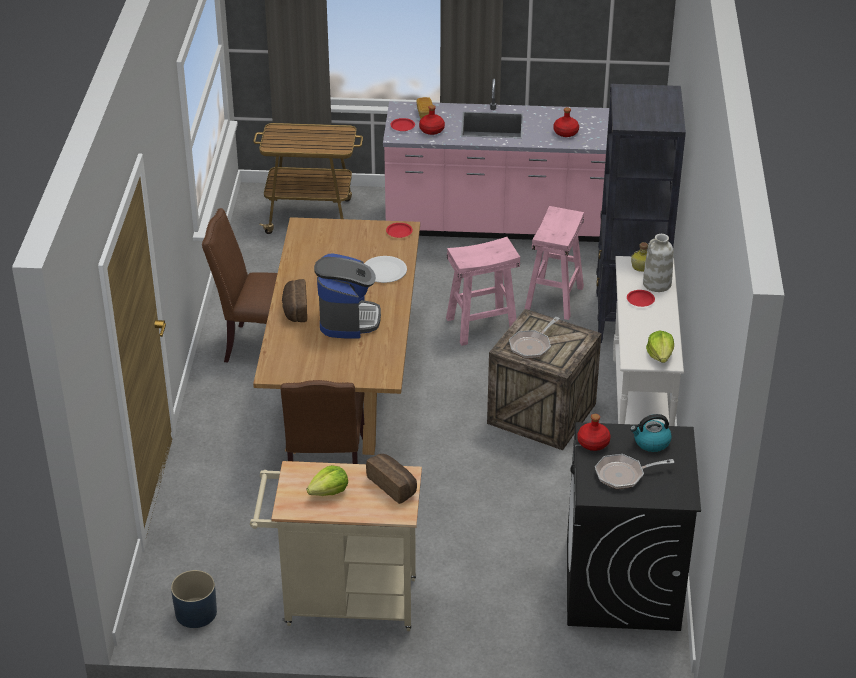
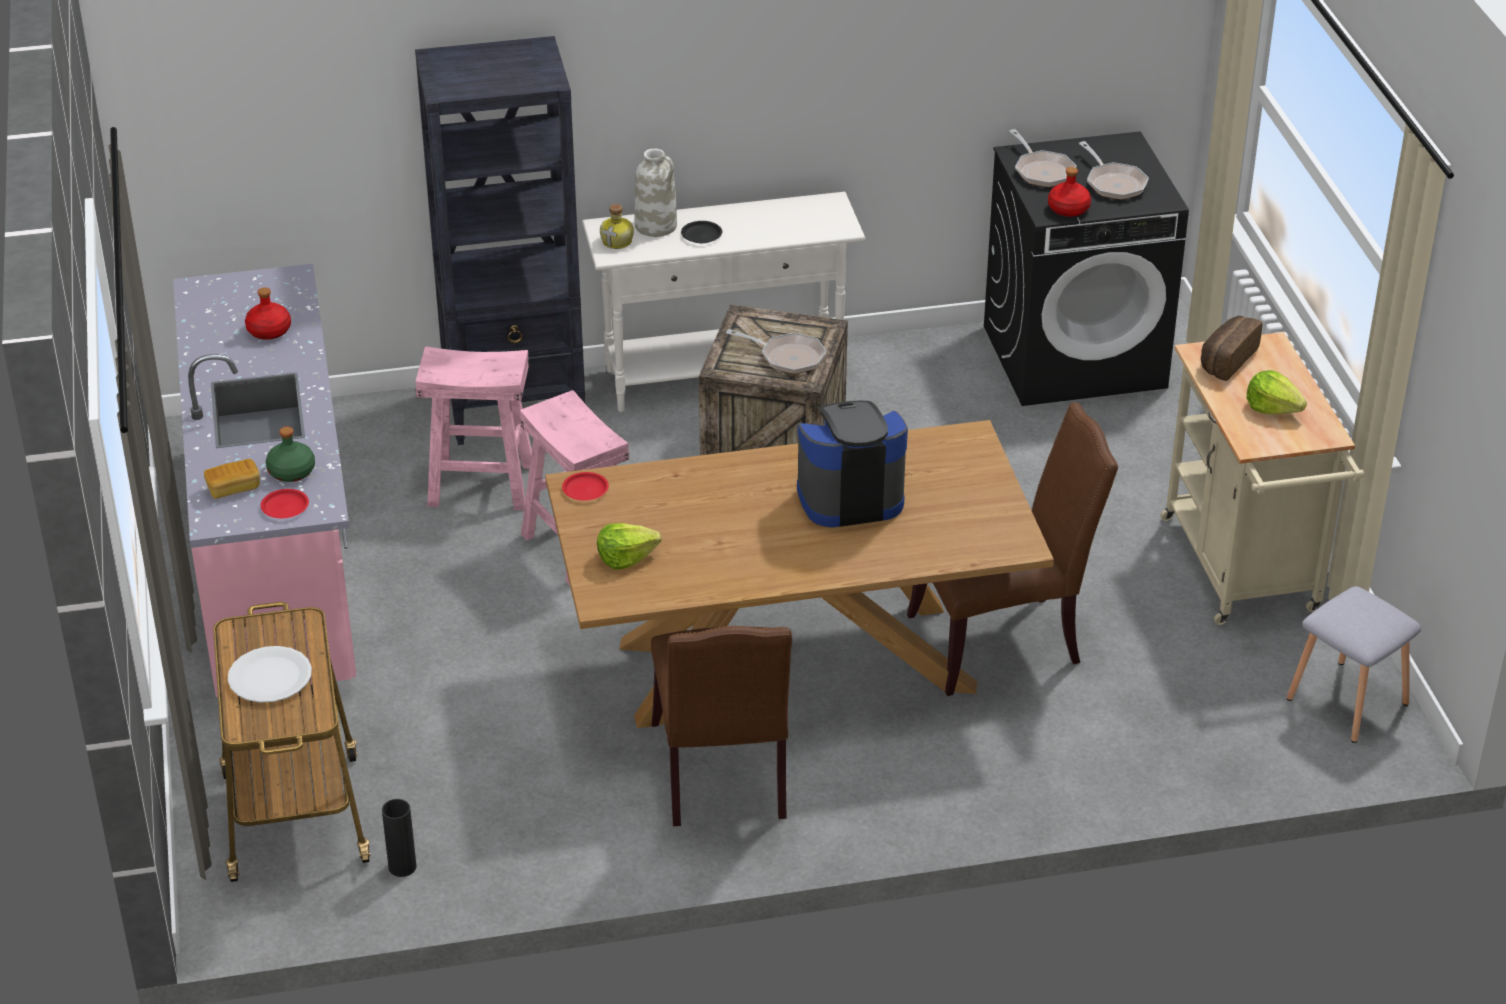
camera: 105 degrees left, 0 degrees up
blue planter [171,570,217,628] -> grey stool [1287,586,1421,743]
bread [282,279,307,322] -> none
white plate [364,256,407,283] -> white plate moved to [228,646,312,703]
red bottle [419,105,445,135] -> green bottle [266,427,315,482]
red plate [627,290,655,307] -> black plate [681,221,722,243]
kettle [630,414,672,452] -> frying pan [1009,129,1077,188]
lettuce [646,331,674,363] -> lettuce moved to [597,523,661,570]
none -> black vase [382,799,417,877]

